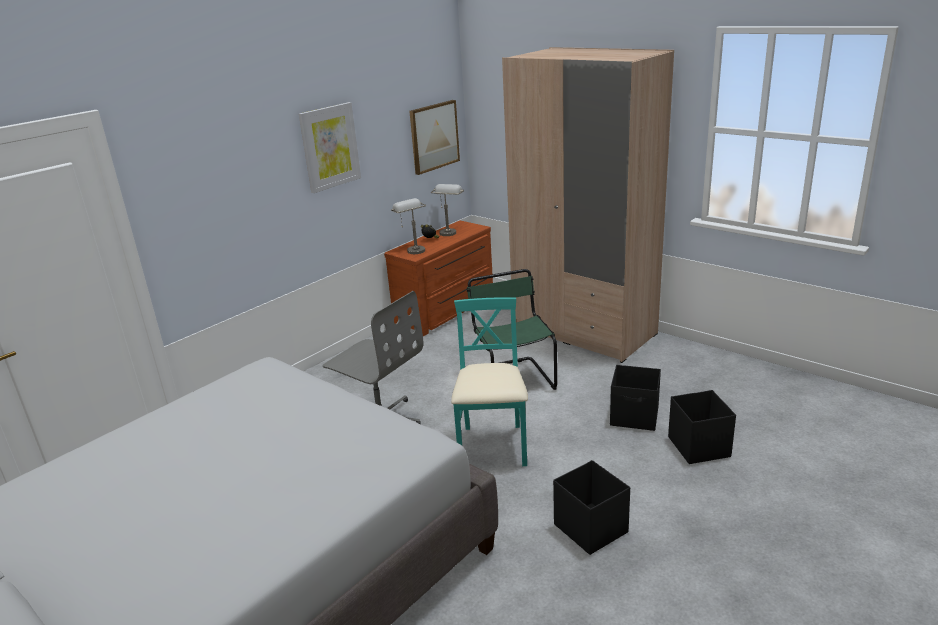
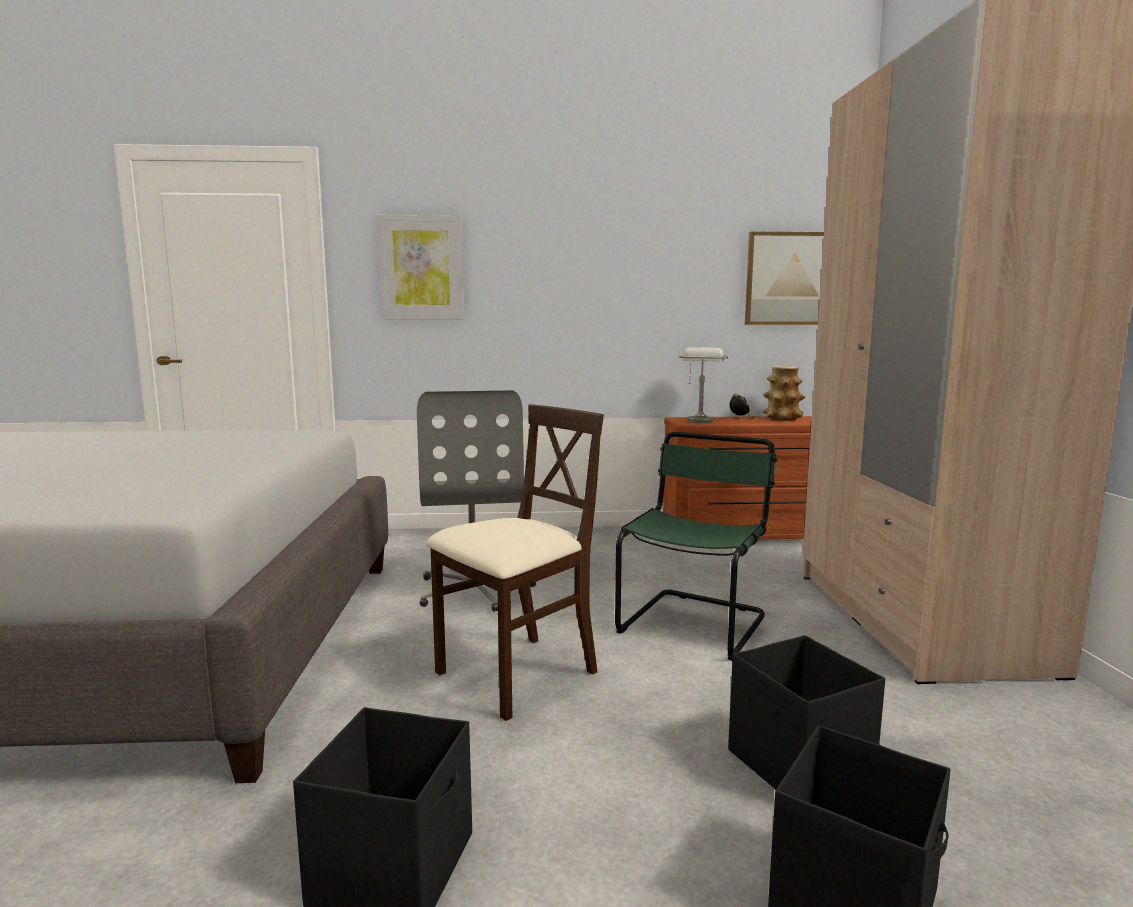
camera: 45 degrees right, 15 degrees down
picture [299,102,361,193] -> picture moved to [377,215,465,319]
grey table lamp [431,184,464,236] -> vase [762,366,805,421]
turquoise chair [451,297,528,466] -> beige chair [426,404,604,721]

